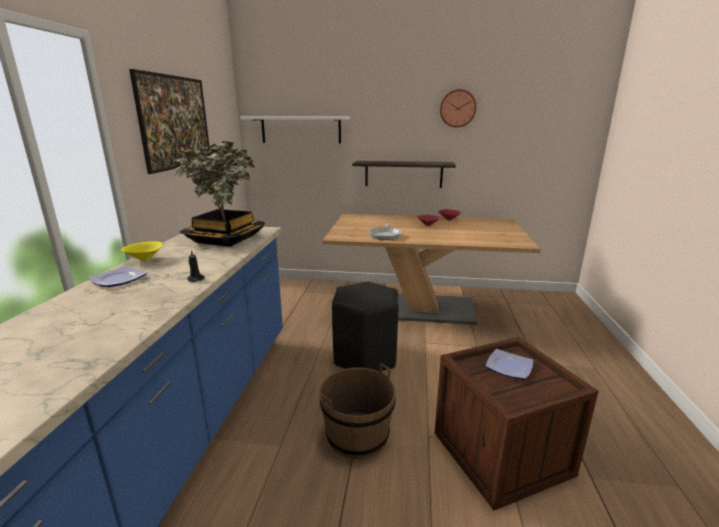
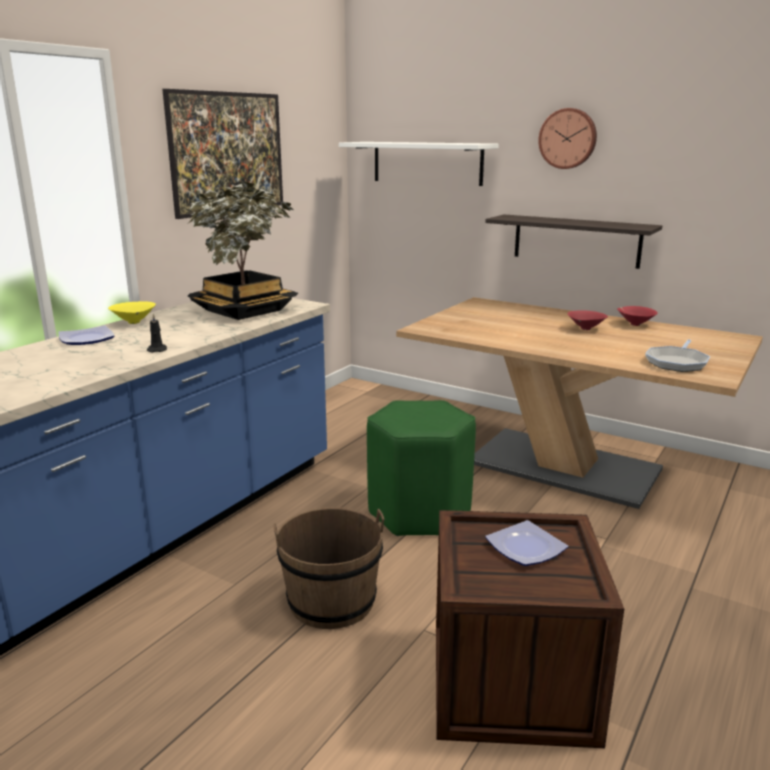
camera: 25 degrees right, 0 degrees up
black stool [332,282,398,371] -> green stool [367,400,476,536]
frying pan [369,223,402,240] -> frying pan moved to [645,339,710,372]
wall clock [440,89,477,127] -> wall clock moved to [538,108,597,169]

